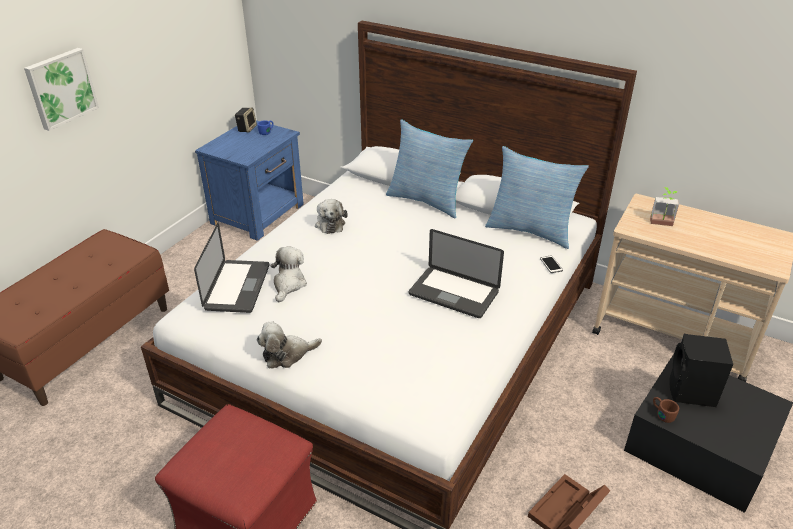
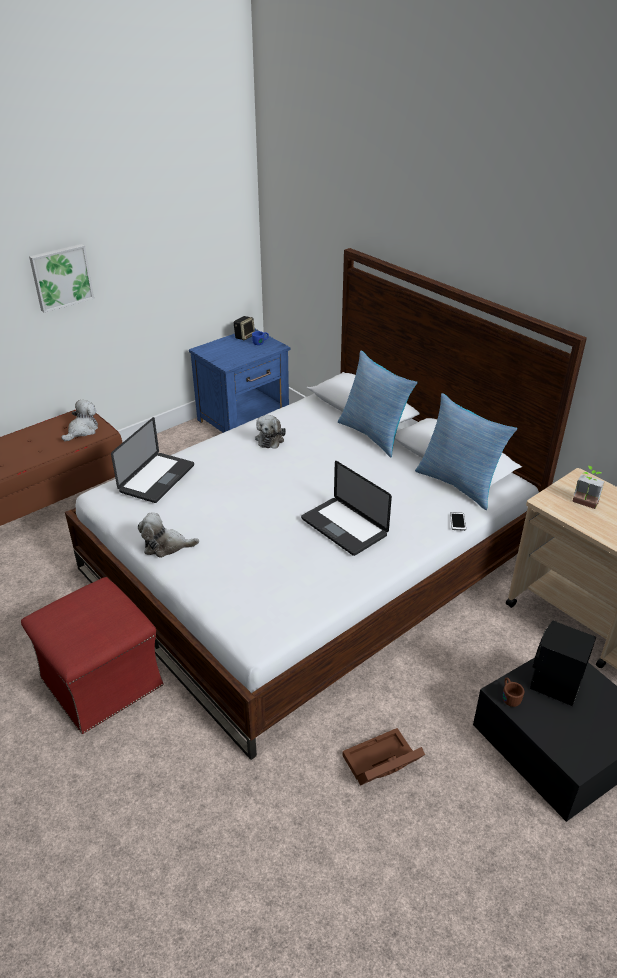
camera: 20 degrees right, 0 degrees up
plush toy [270,247,307,302] -> plush toy moved to [61,400,98,441]

